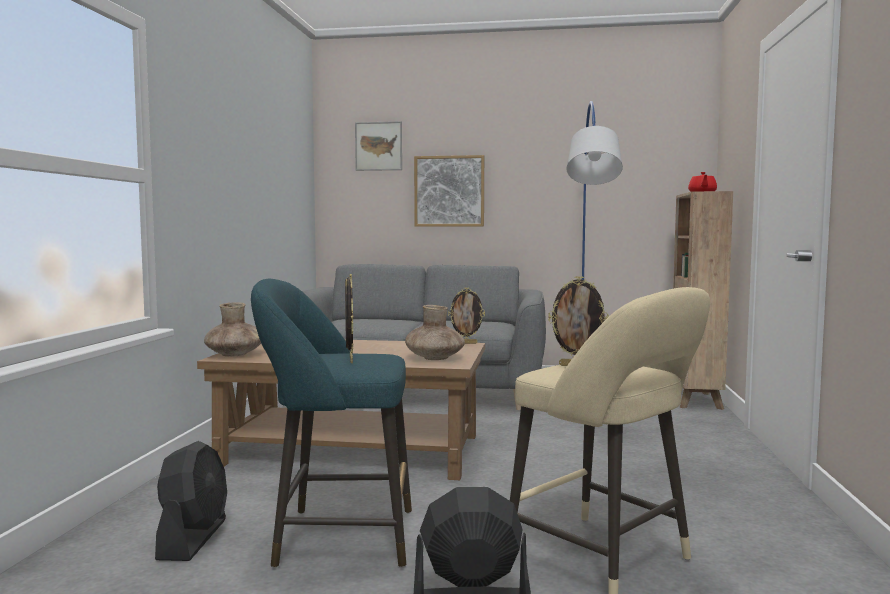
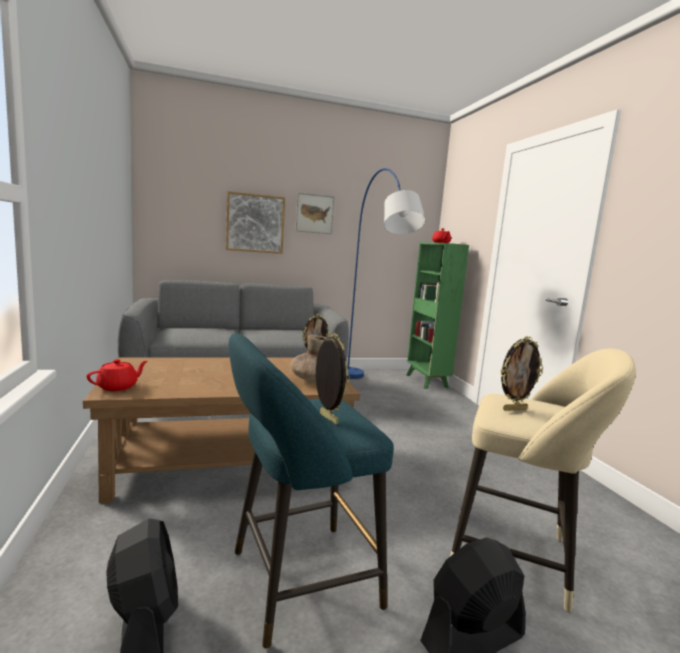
camera: 25 degrees left, 5 degrees up
brown vase [204,302,261,357] -> red teapot [87,359,148,391]
picture [355,121,402,171] -> picture moved to [295,193,334,234]
brown bookcase [673,191,733,410] -> green bookcase [406,242,469,389]

